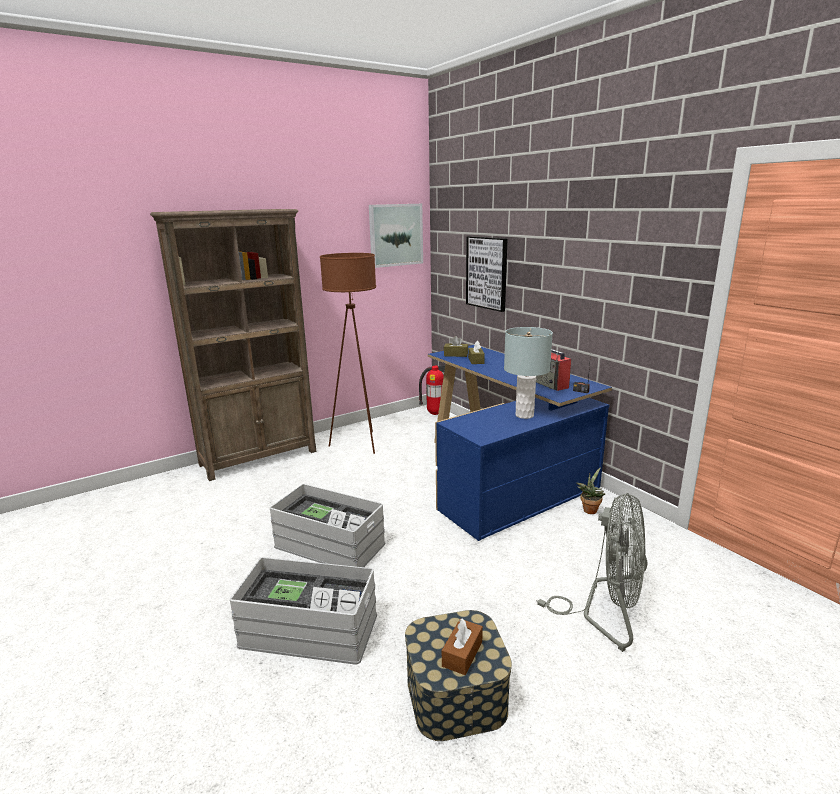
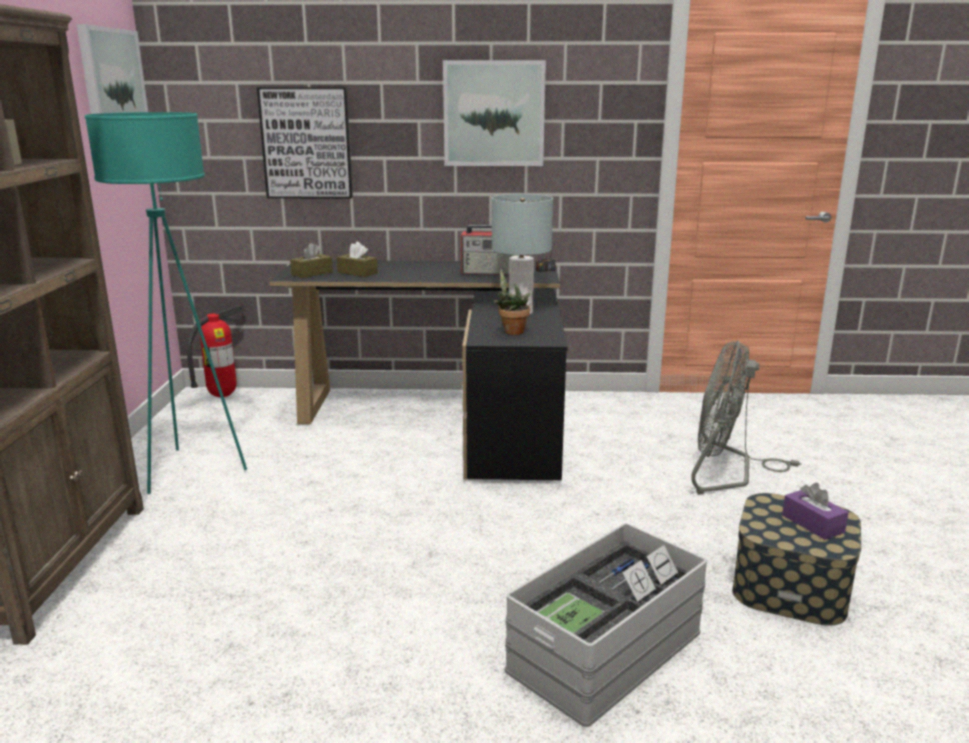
camera: 55 degrees left, 0 degrees up
grey storage box [270,484,386,567] -> none
brown floor lamp [320,253,376,454] -> turquoise floor lamp [85,112,247,494]
blue desk [428,345,612,541] -> black desk [270,260,568,480]
brown tissue box [442,618,483,675] -> purple tissue box [782,483,849,540]
grey fan [536,493,648,652] -> grey fan turned 135 degrees counterclockwise [691,340,802,495]
potted plant [577,467,605,514] -> potted plant moved to [493,269,530,335]
none -> picture [443,60,546,166]

